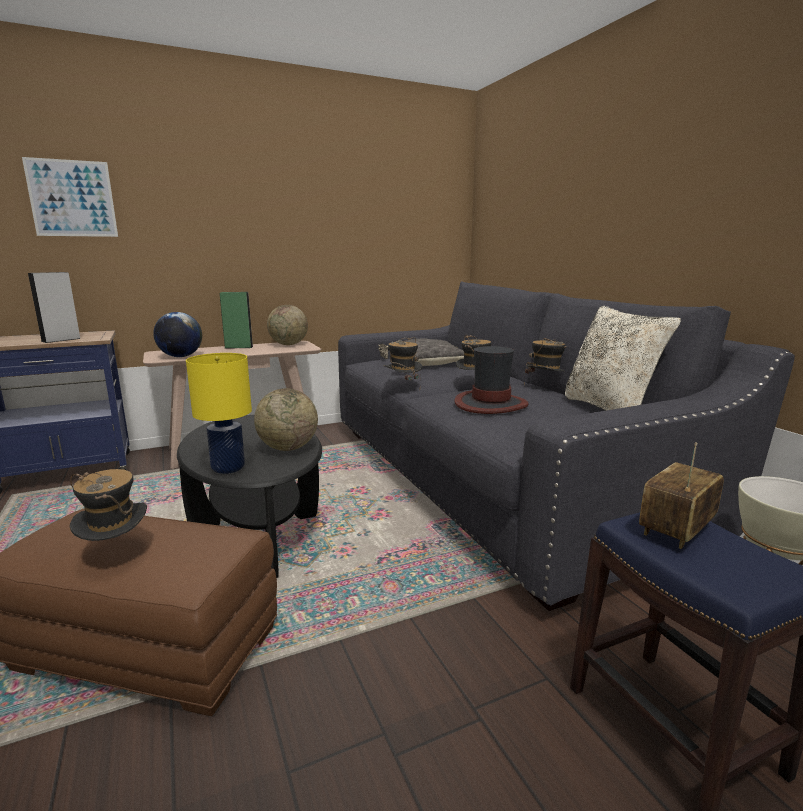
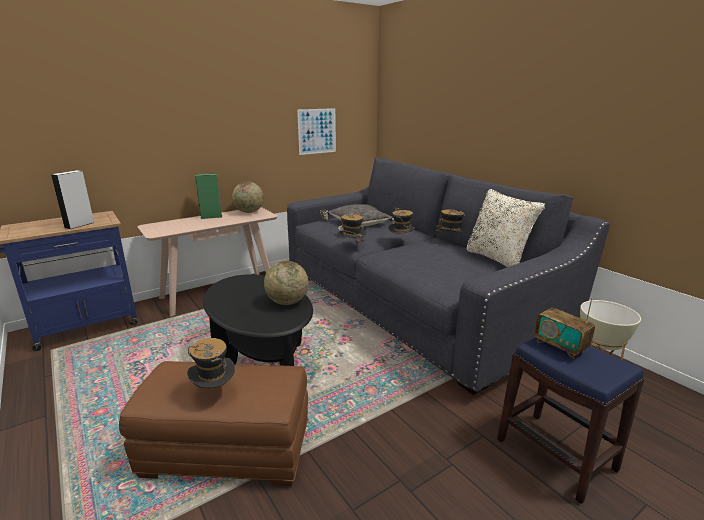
camera: 10 degrees left, 5 degrees up
picture [22,157,118,237] -> picture moved to [297,108,336,155]
globe [153,312,202,357] -> none
yellow table lamp [186,353,252,474] -> none
hat [454,346,529,414] -> none
radio [639,442,724,549] -> radio turned 75 degrees counterclockwise [534,298,595,359]

